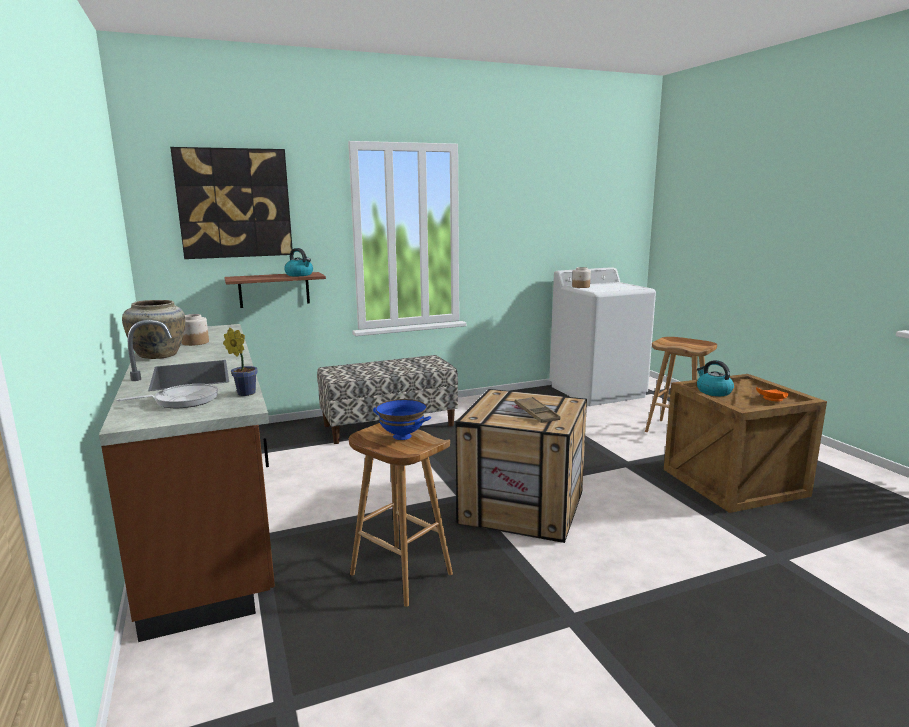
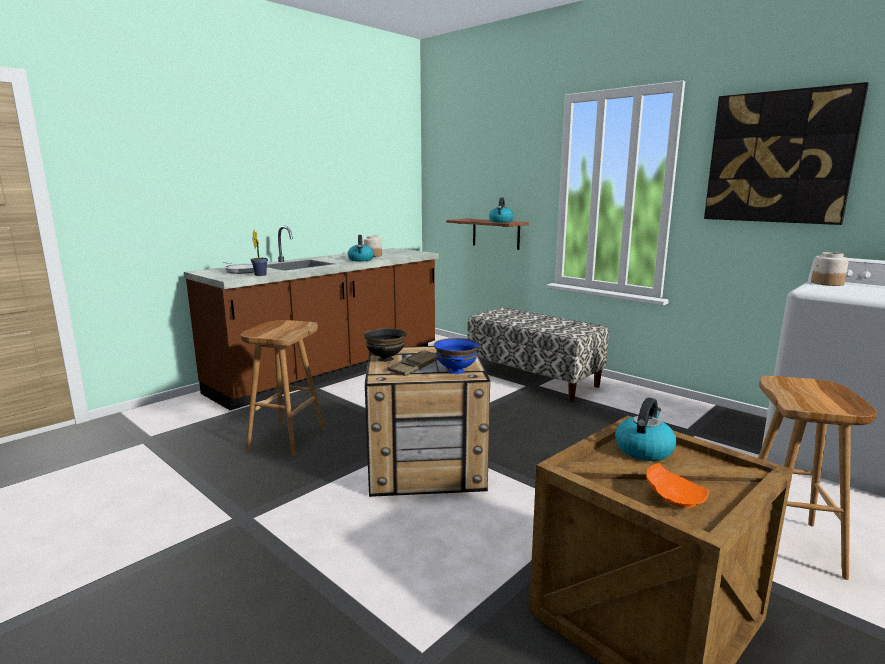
camera: 65 degrees right, 0 degrees up
beige vase [122,300,185,359] -> none
picture [170,147,293,259] -> picture moved to [704,82,869,225]
blue bowl [373,399,431,440] -> blue bowl moved to [434,338,480,374]
none -> kettle [347,235,374,261]
none -> black bowl [364,328,407,362]

